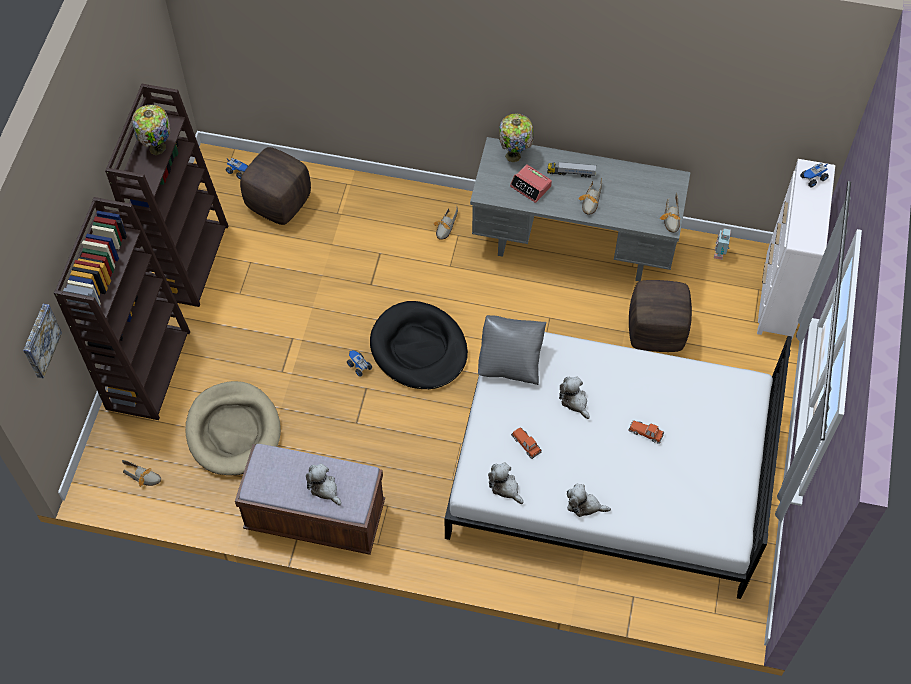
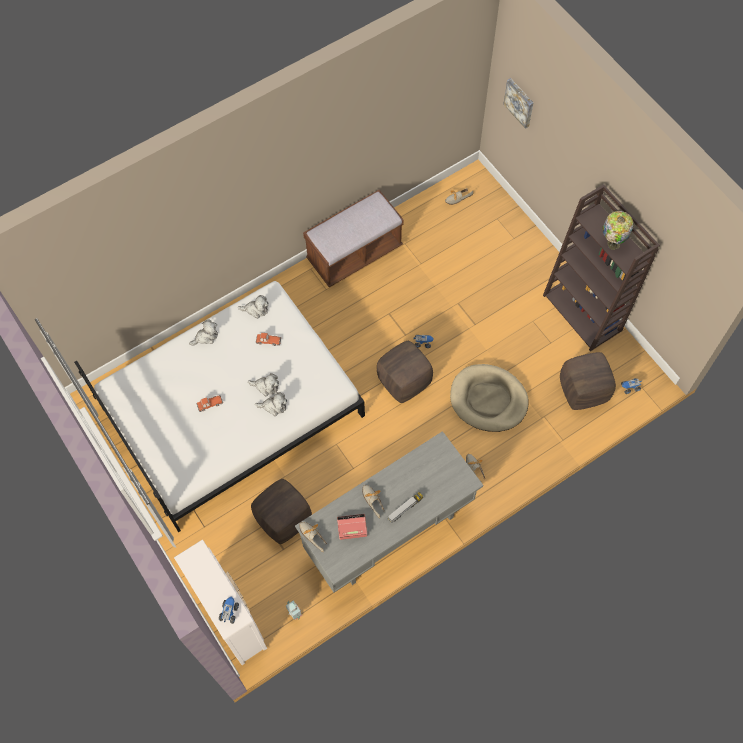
camera: 135 degrees right, 5 degrees up
brown bookcase [54,197,190,420] -> none
beige dog bed [186,381,281,475] -> beige dog bed moved to [450,364,529,432]
plush toy [306,464,341,505] -> plush toy moved to [255,392,287,416]
black dog bed [370,301,468,389] -> brown ottoman [377,341,433,403]
grey pillow [478,315,547,385] -> none
table lamp [499,113,534,162] -> none
alarm clock [510,164,552,203] -> alarm clock moved to [337,514,367,540]

